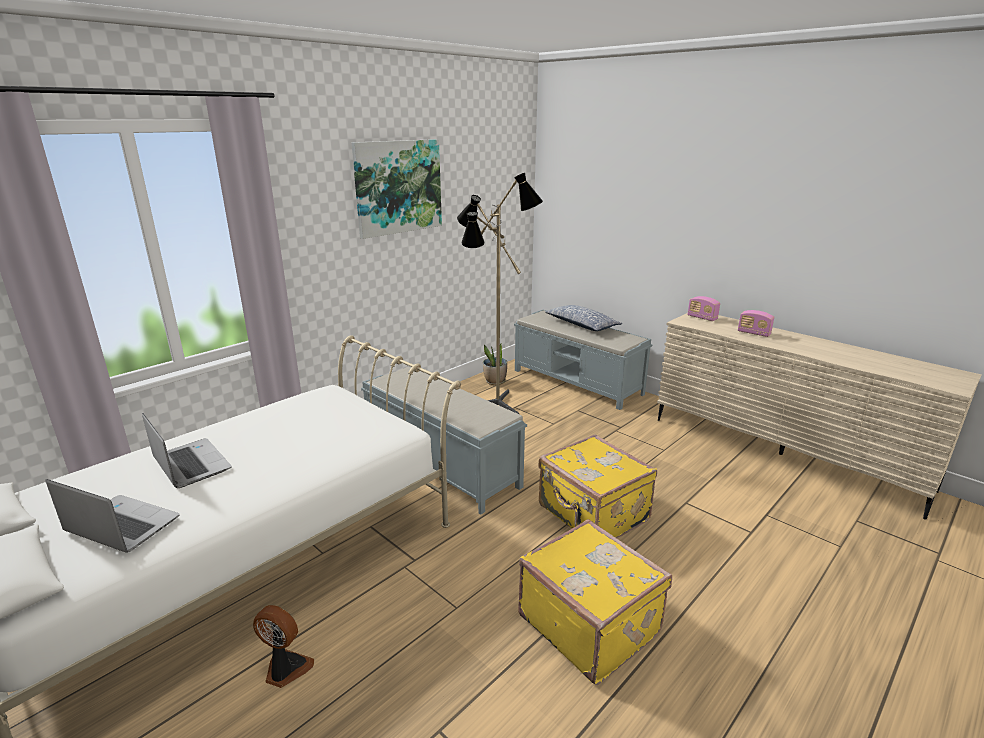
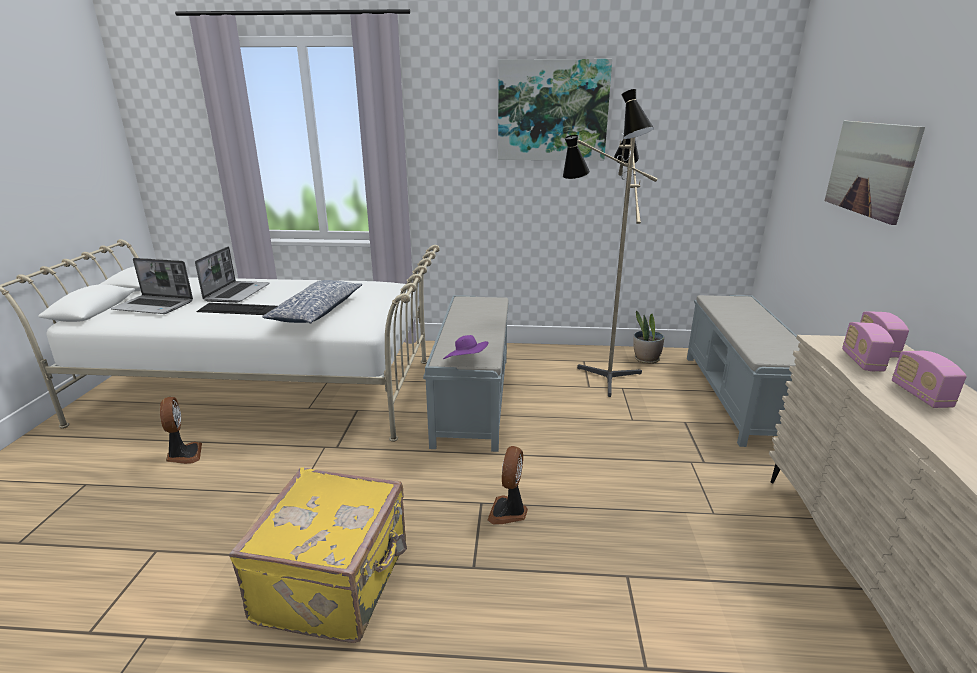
camera: 50 degrees right, 0 degrees up
laptop [45,479,179,553] -> laptop turned 120 degrees clockwise [111,258,193,314]
yellow suitcase [538,434,657,538] -> fan [488,446,528,524]
pillow [545,305,622,331] -> pillow moved to [262,280,362,323]
none -> keyboard [197,303,277,315]
none -> purple hat [443,335,489,359]
none -> picture [825,121,925,225]
none -> radio [842,322,894,372]

